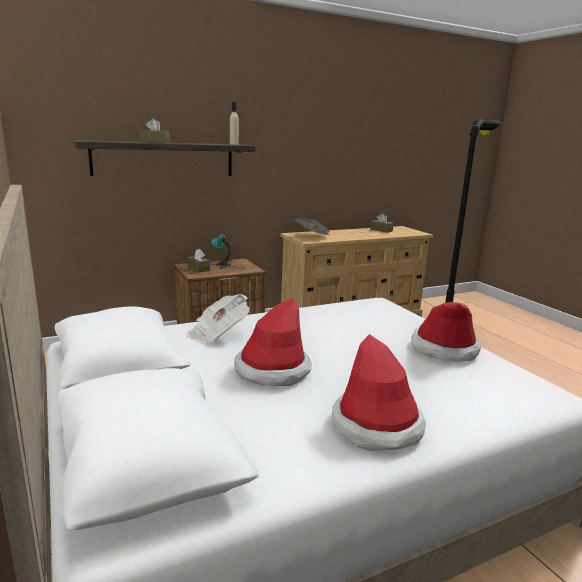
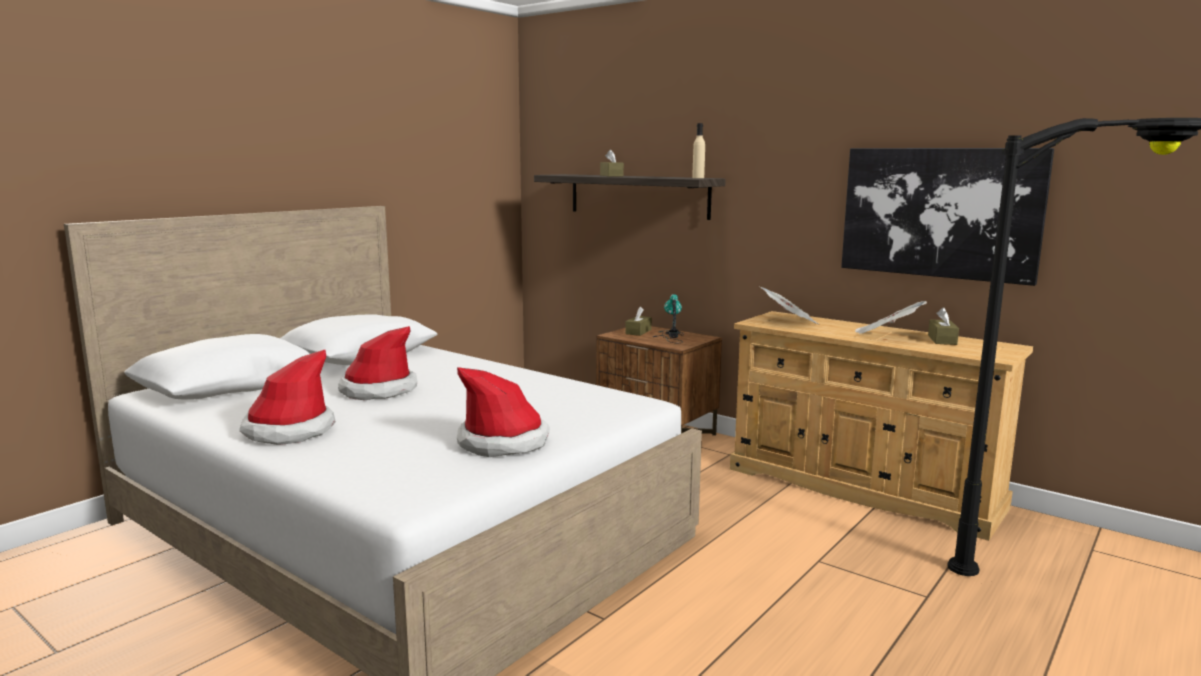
camera: 65 degrees right, 5 degrees down
newspaper [186,294,249,342] -> newspaper moved to [855,301,927,334]
none -> picture [841,148,1054,286]

